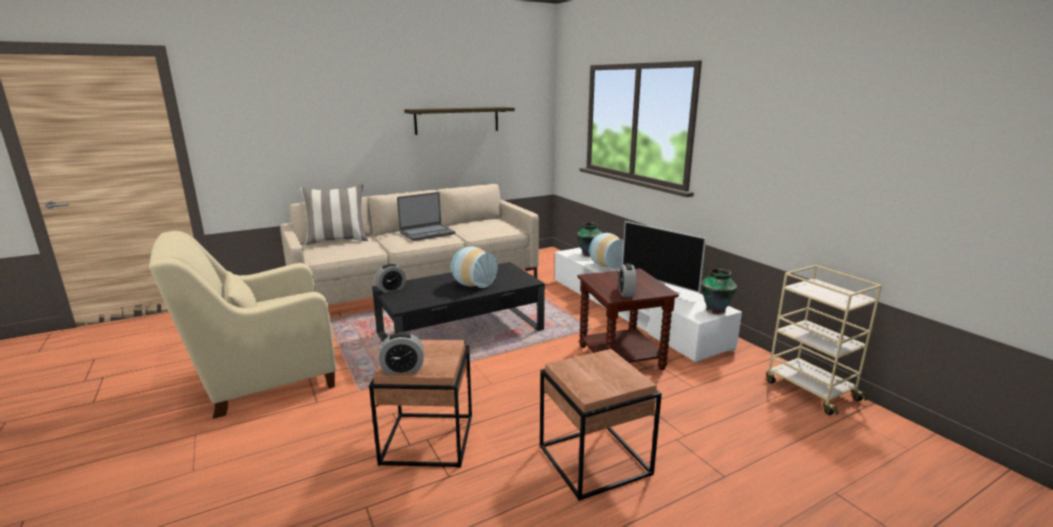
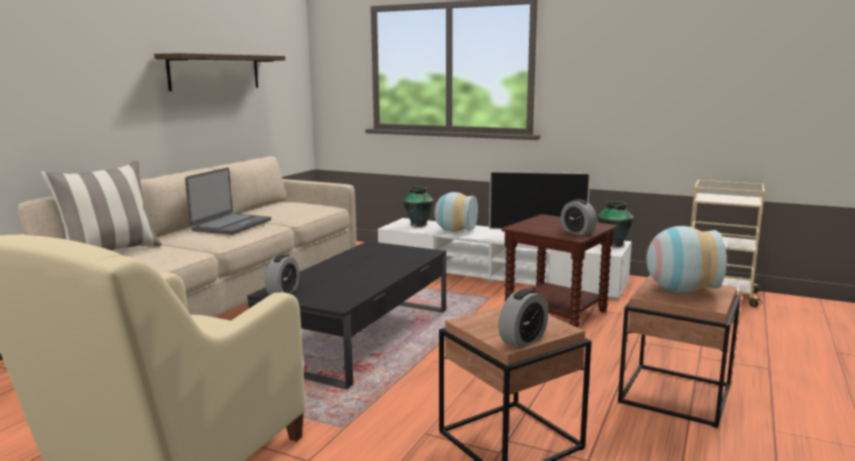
camera: 35 degrees left, 5 degrees down
vase [451,246,498,288] -> vase moved to [647,226,727,292]

